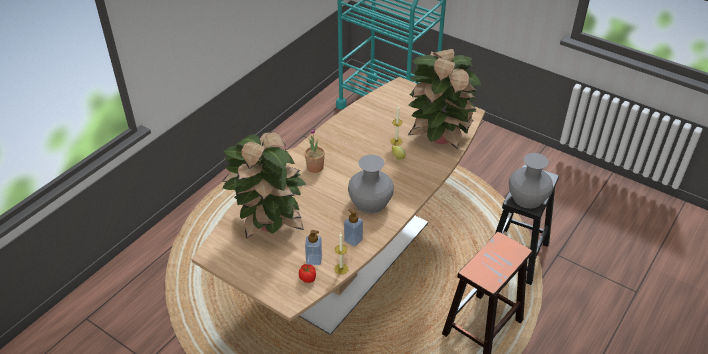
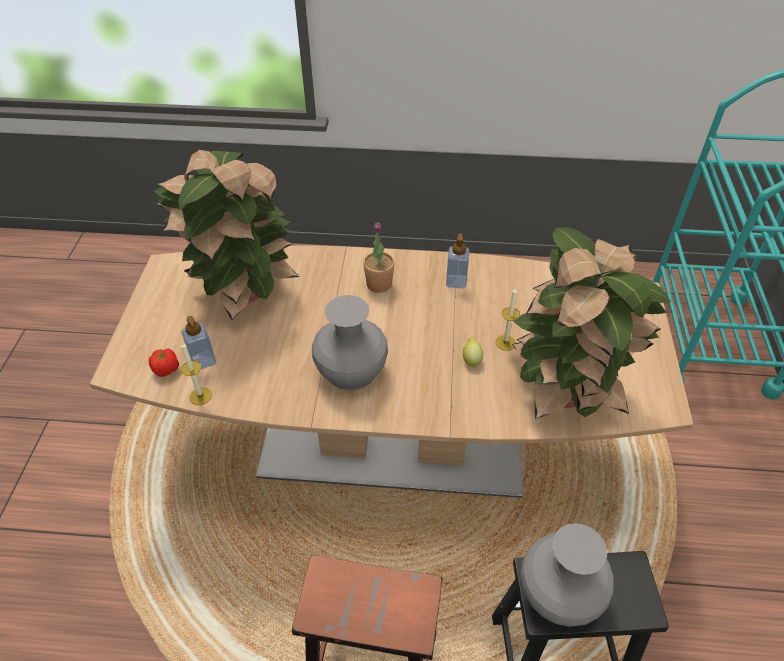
camera: 60 degrees right, 5 degrees up
soap dispenser [344,209,363,247] -> soap dispenser moved to [446,233,470,289]

